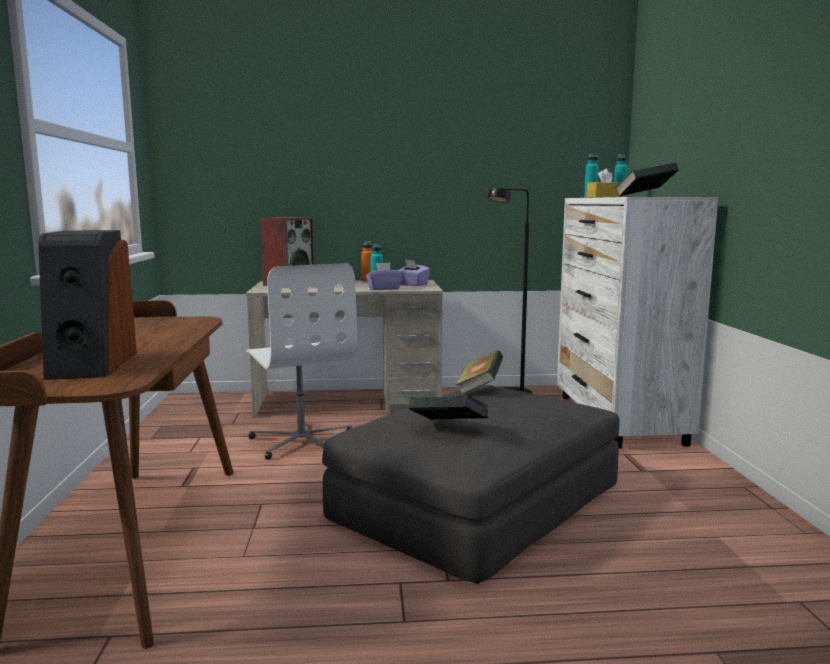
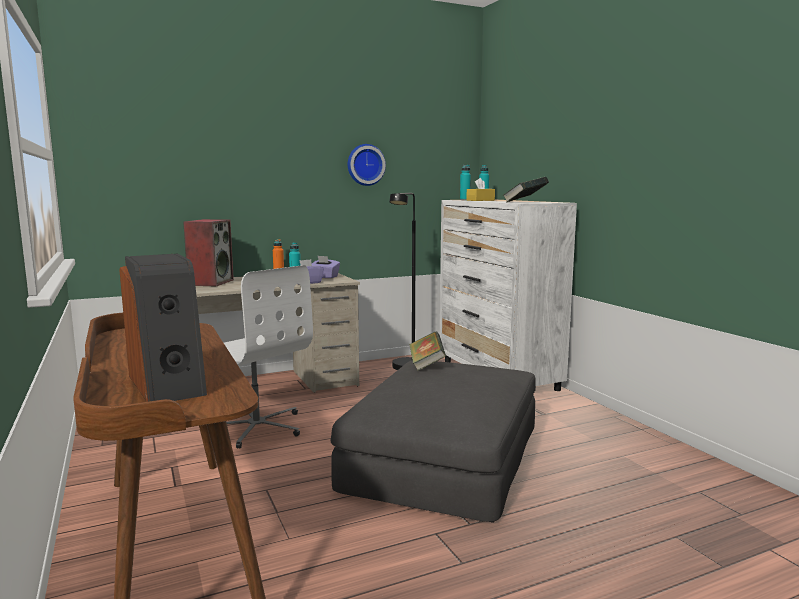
camera: 20 degrees left, 0 degrees up
book [409,396,489,420] -> none
none -> wall clock [348,144,386,186]

